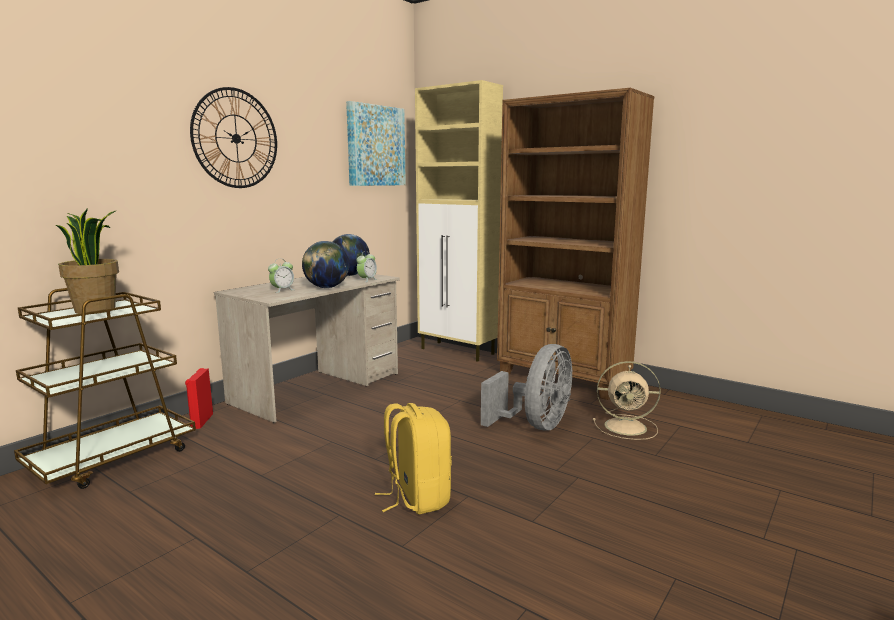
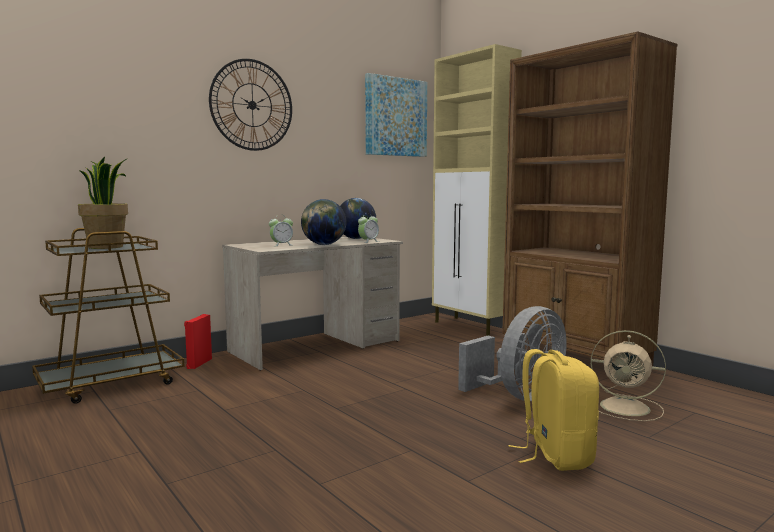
camera: 15 degrees right, 5 degrees down
yellow backpack [375,403,452,514] -> yellow backpack moved to [509,349,599,471]

